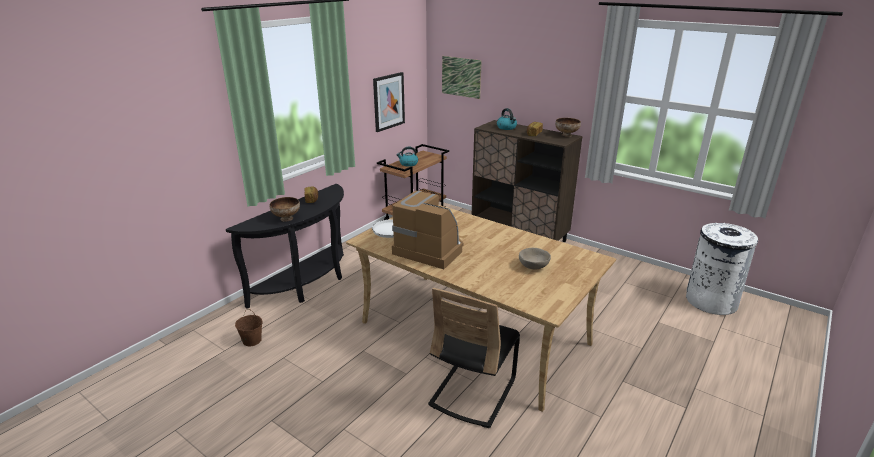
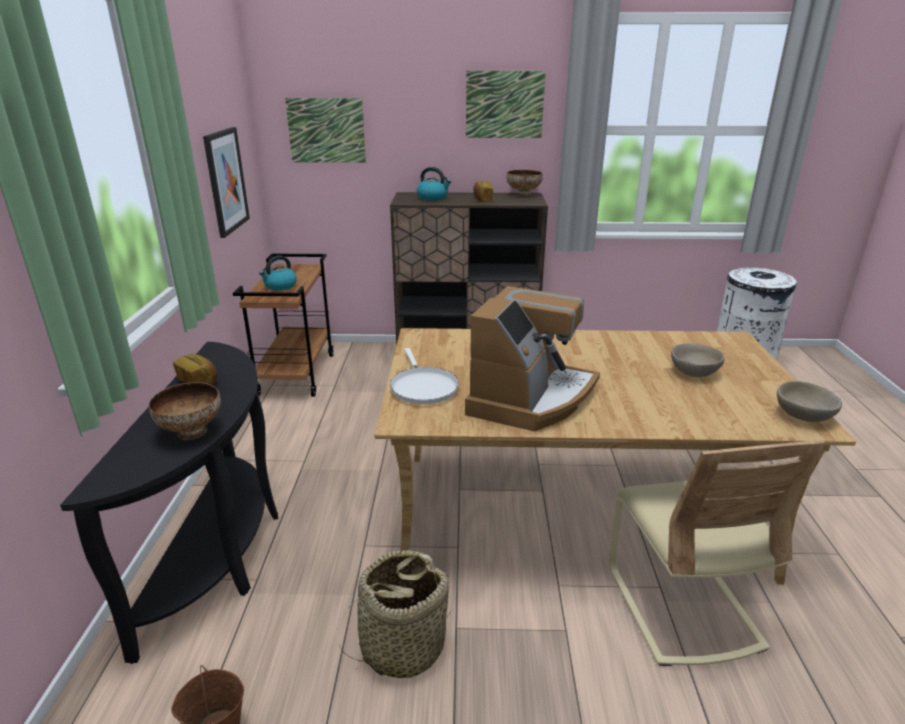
camera: 35 degrees left, 0 degrees up
coffee machine [392,191,464,269] -> coffee machine turned 120 degrees clockwise [465,286,600,431]
black chair [428,288,520,428] -> beige chair [609,440,825,666]
none -> basket [337,550,451,678]
none -> picture [466,71,546,138]
none -> beige bowl [777,381,842,422]

